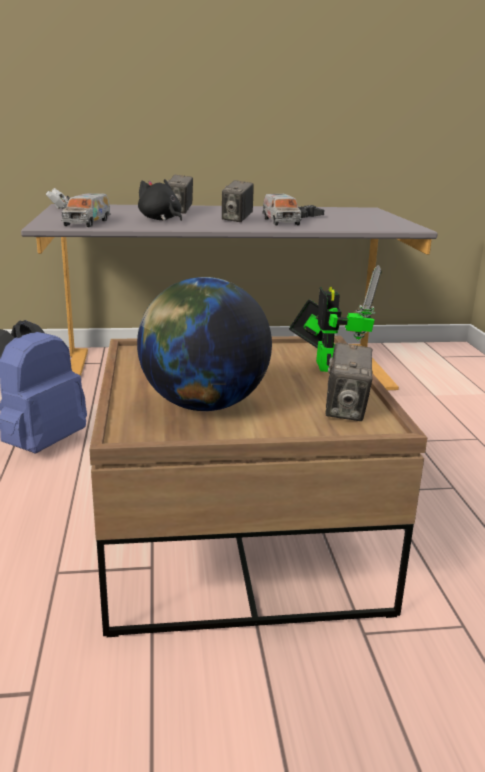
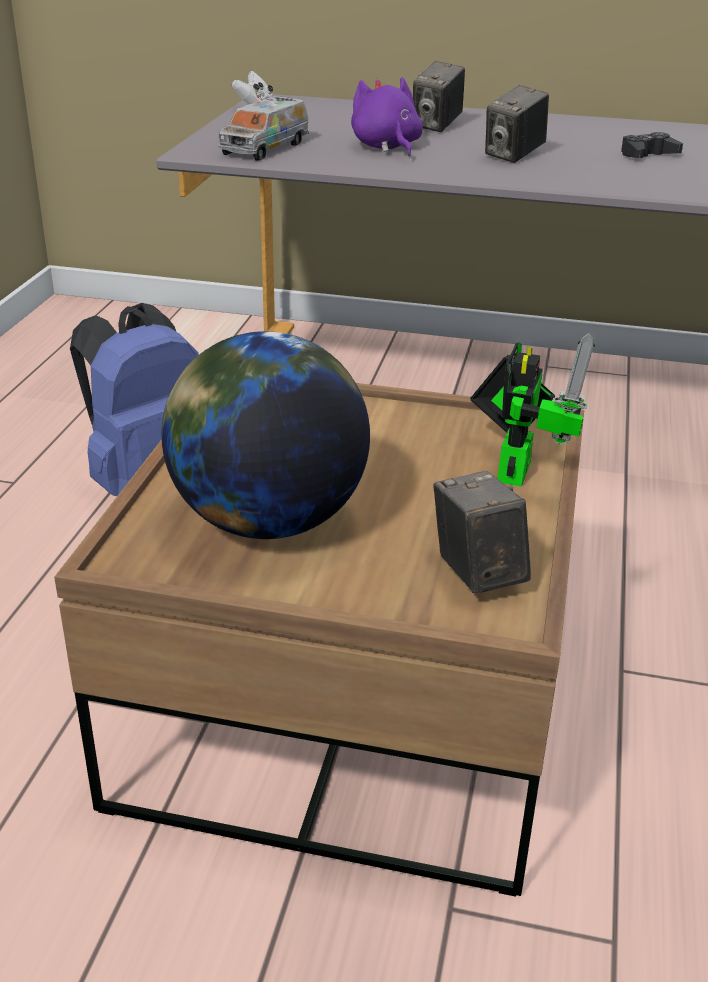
camera: 20 degrees right, 10 degrees up
black plush toy [138,179,182,221] -> purple plush toy [351,77,423,156]
toy truck [262,194,301,226] -> none
camera [326,343,373,421] -> camera turned 135 degrees clockwise [434,471,531,594]

